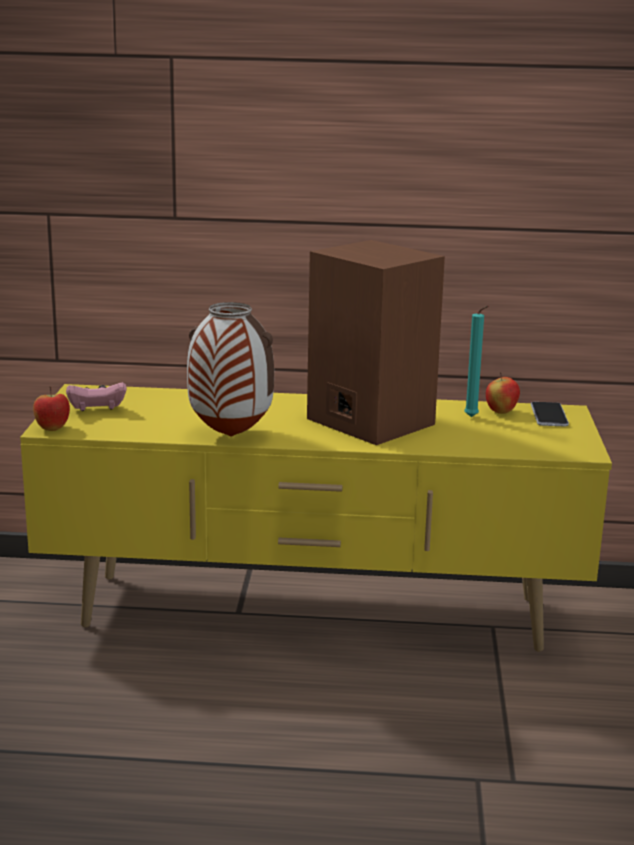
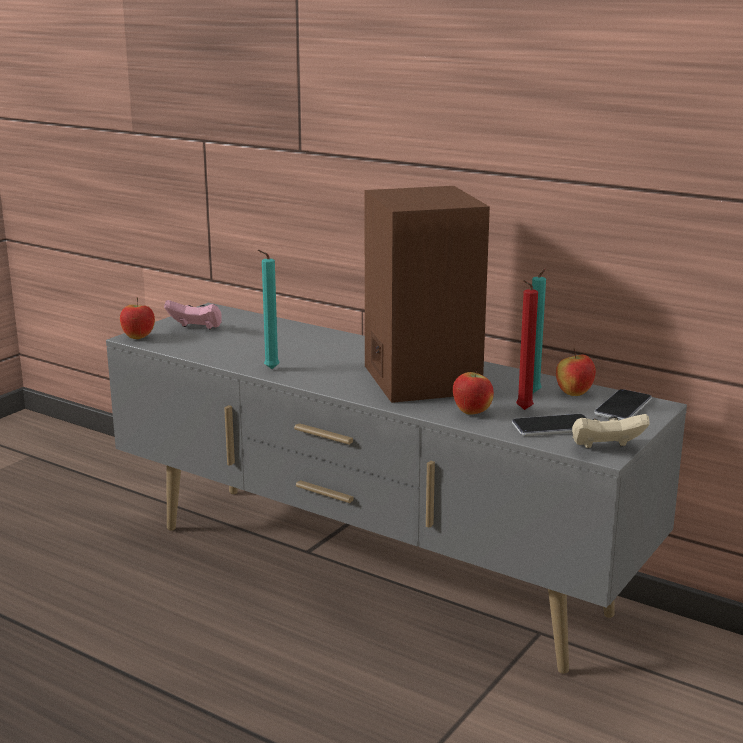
camera: 30 degrees right, 0 degrees up
yellow tv stand [20,384,612,652] -> grey tv stand [106,303,687,674]
vase [187,302,274,436] -> turquoise candle [258,250,279,369]
none -> apple [453,366,494,415]
none -> phone [512,414,586,436]
none -> red candle [516,280,538,410]
none -> beige game controller [572,414,650,449]

